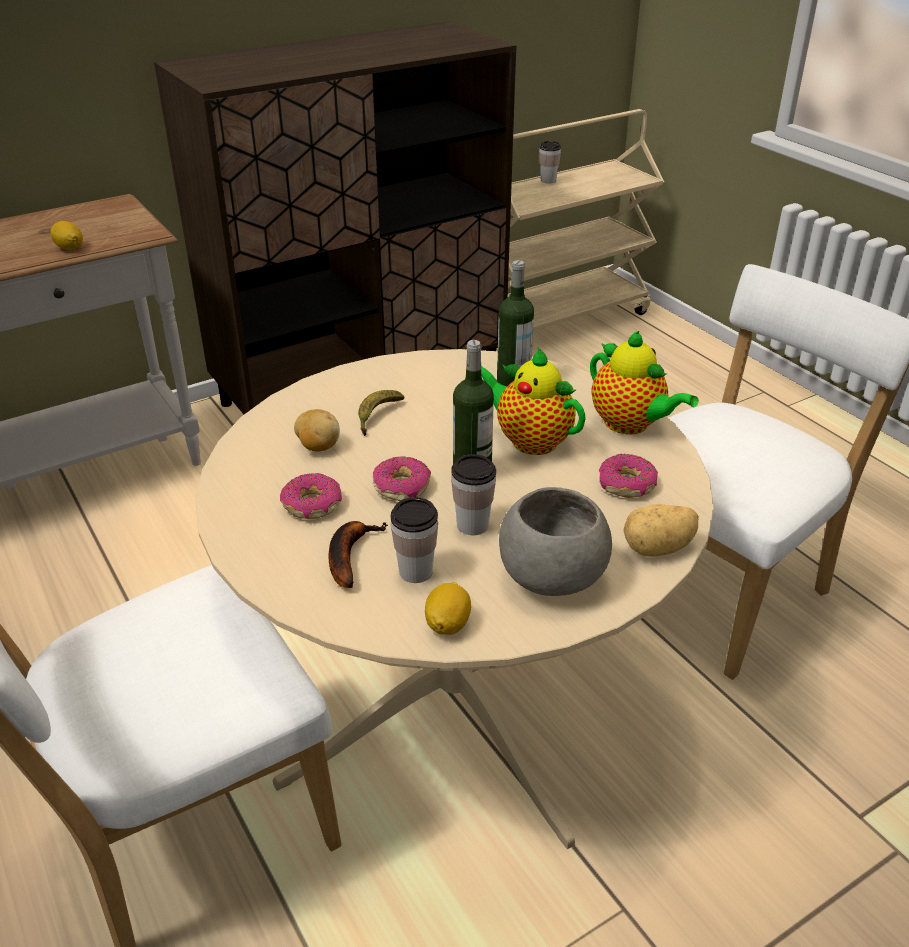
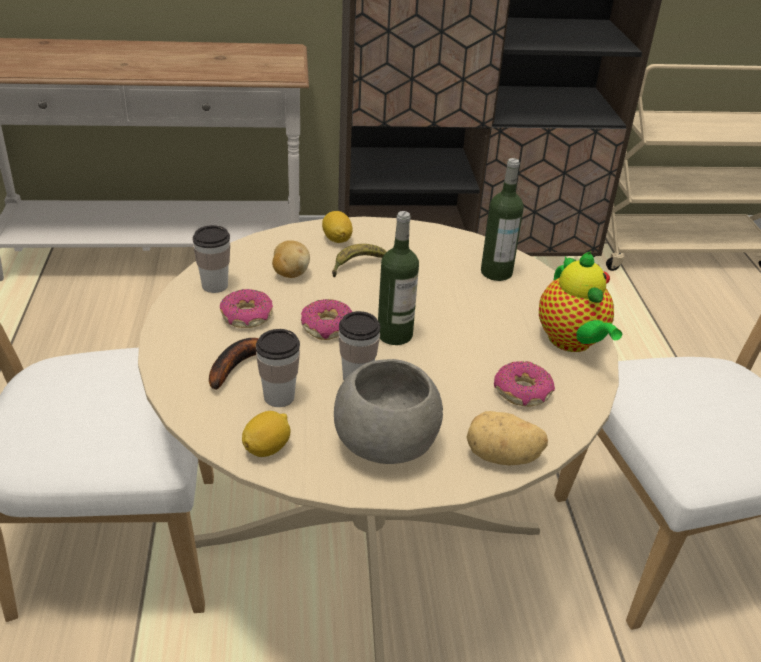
camera: 25 degrees right, 0 degrees up
lemon [50,221,83,250] -> lemon moved to [322,211,353,243]
teapot [481,347,586,455] -> none
cup [539,141,561,183] -> cup moved to [192,225,230,293]

